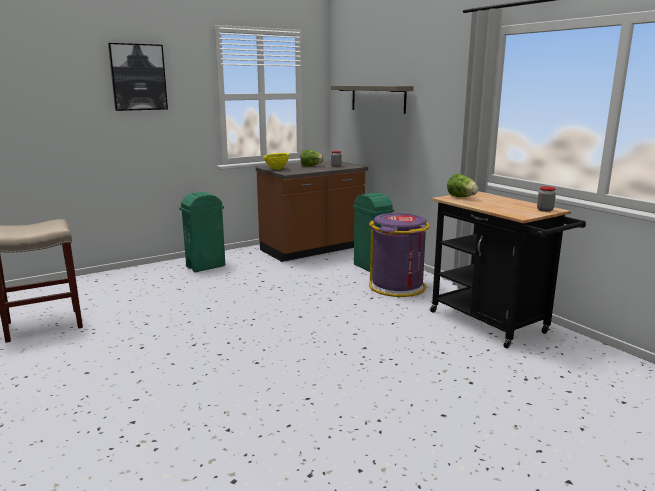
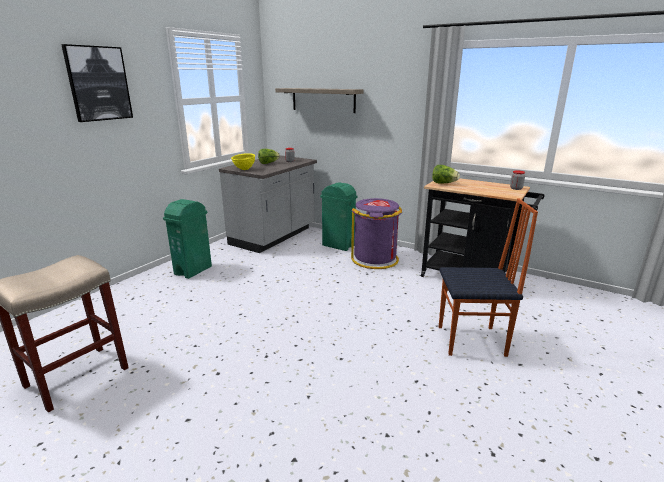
camera: 25 degrees left, 5 degrees up
brown counter [256,160,368,262] -> grey counter [219,155,317,253]
none -> chair [439,198,538,357]

